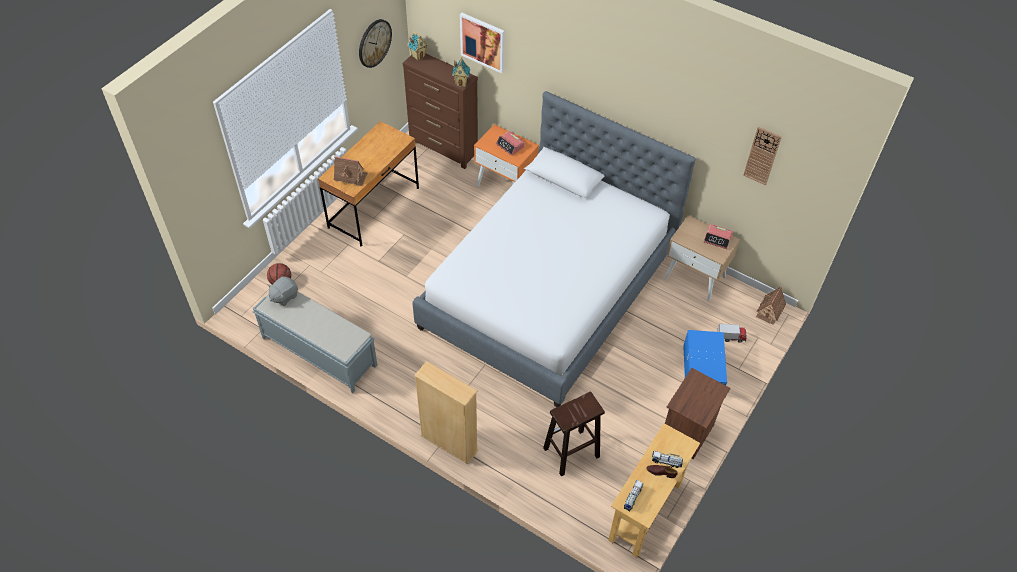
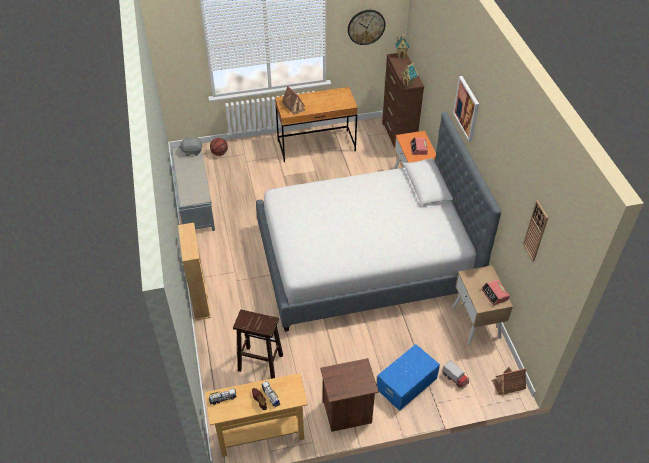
camera: 45 degrees right, 5 degrees down
picture [460,13,505,73] -> picture moved to [453,76,479,142]

